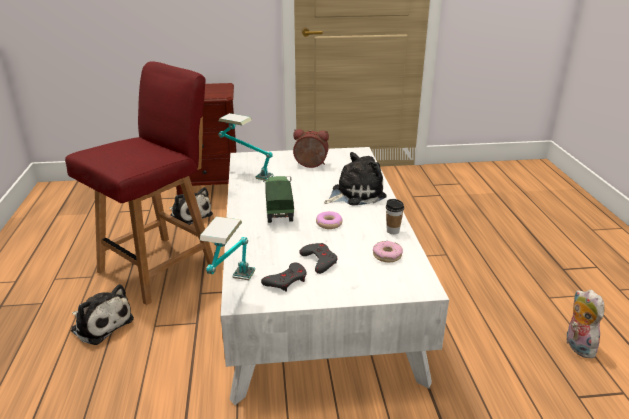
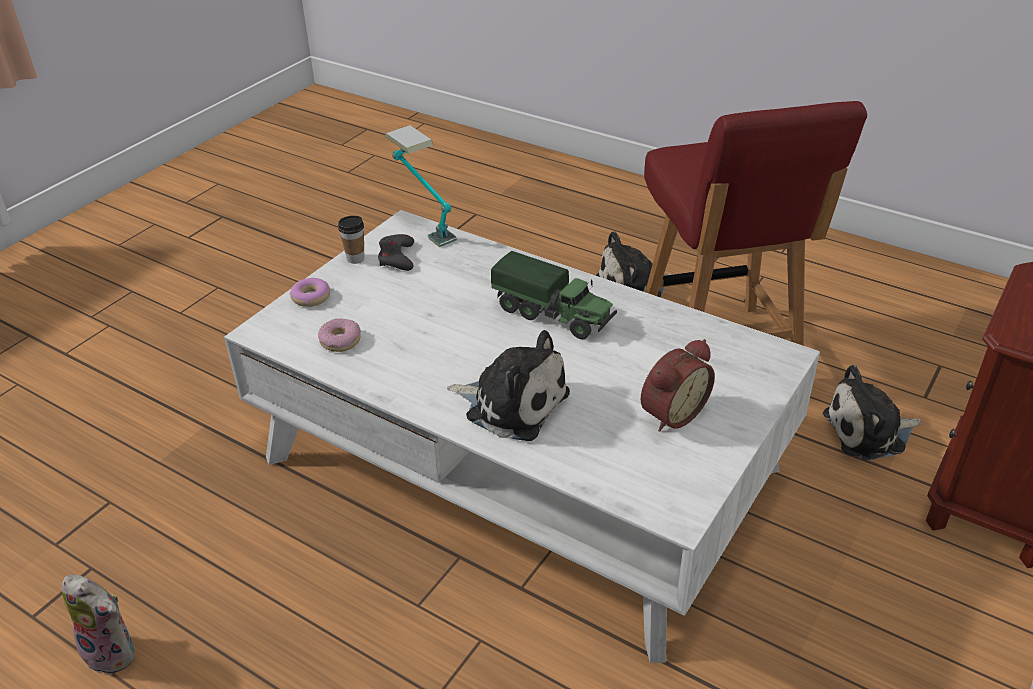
camera: 130 degrees right, 10 degrees up
table lamp [218,113,274,181] -> none
grey game controller [299,243,337,274] -> none
donut [316,211,343,229] -> donut moved to [290,278,330,307]
plush toy [324,152,387,206] -> plush toy turned 75 degrees counterclockwise [447,330,570,441]
cup [386,199,404,234] -> cup moved to [338,216,365,264]

